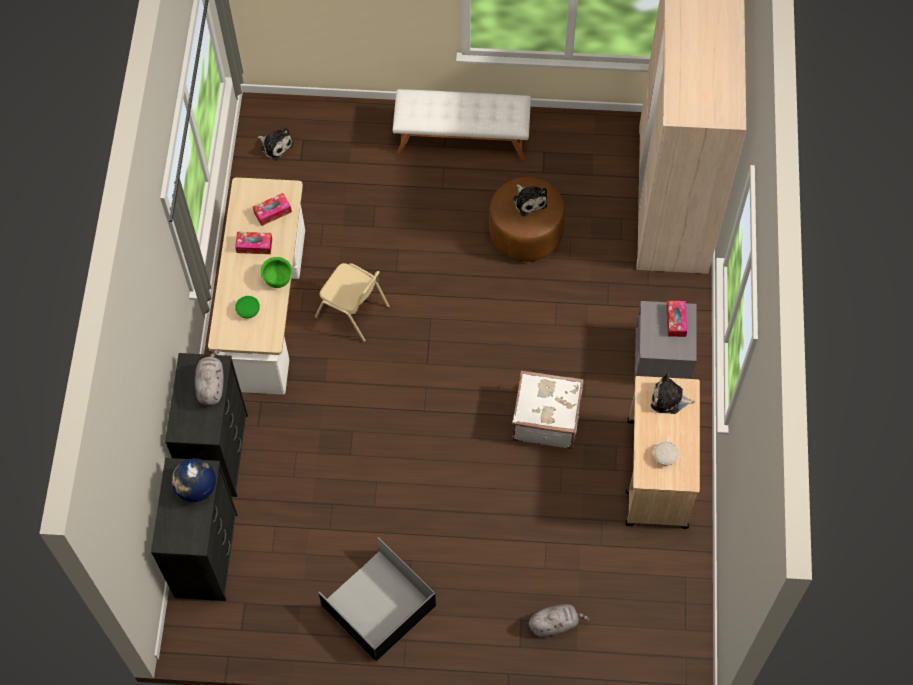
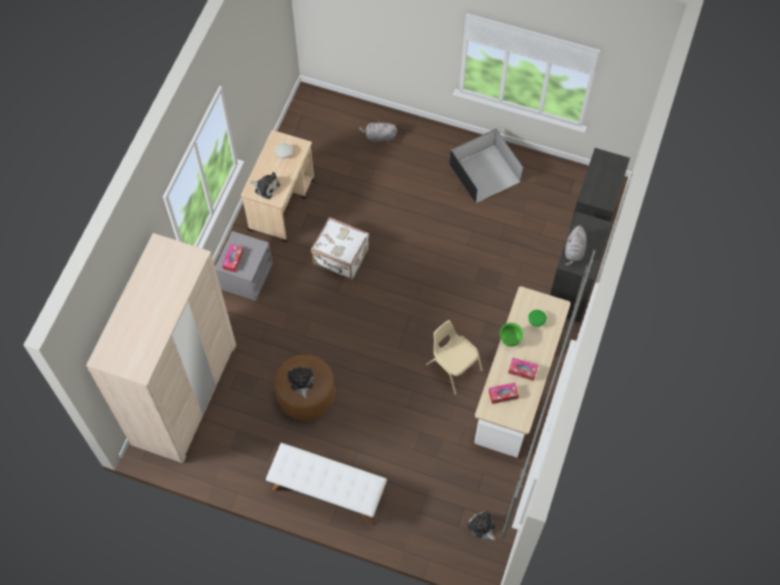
camera: 165 degrees left, 0 degrees up
globe [172,458,216,502] -> none

